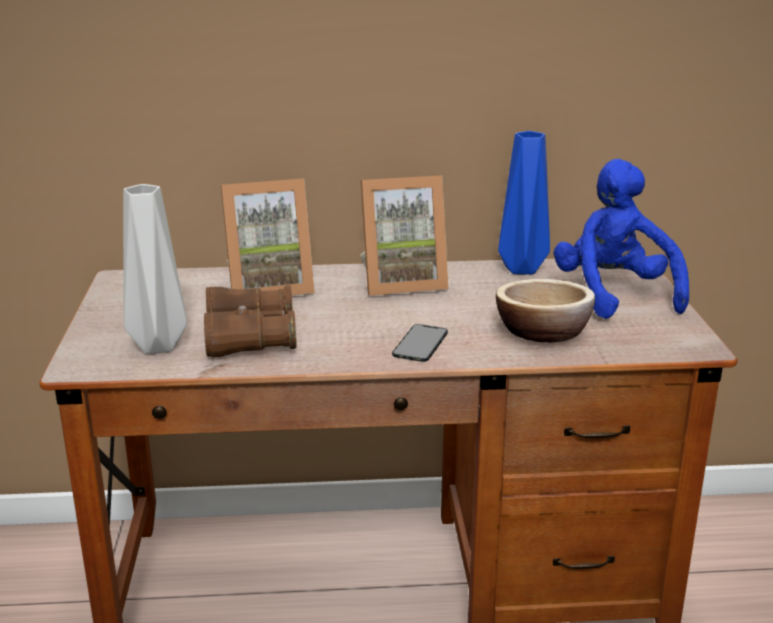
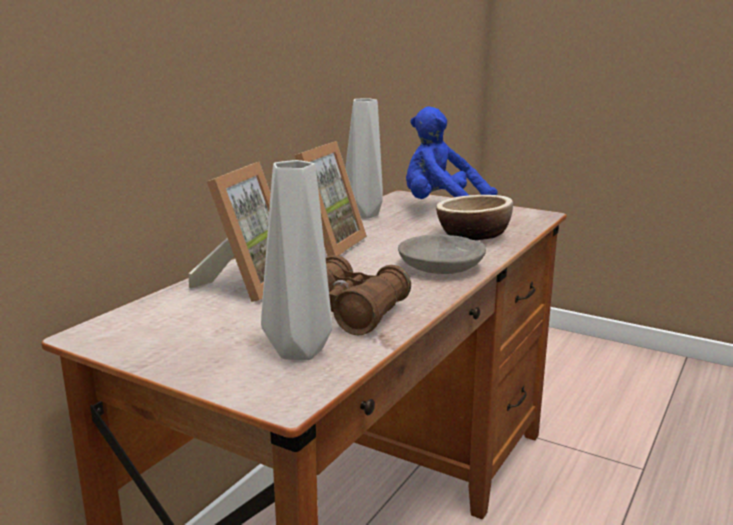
camera: 55 degrees left, 5 degrees down
phone [392,324,448,362] -> grey bowl [398,234,486,274]
blue vase [498,131,550,275] -> grey vase [345,98,383,219]

